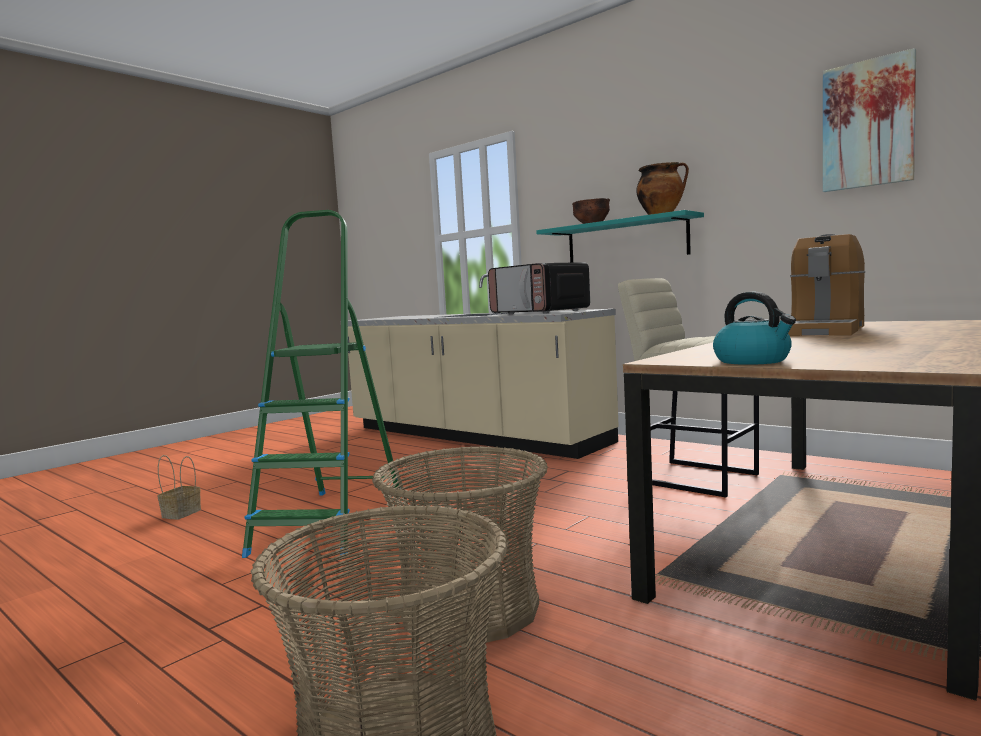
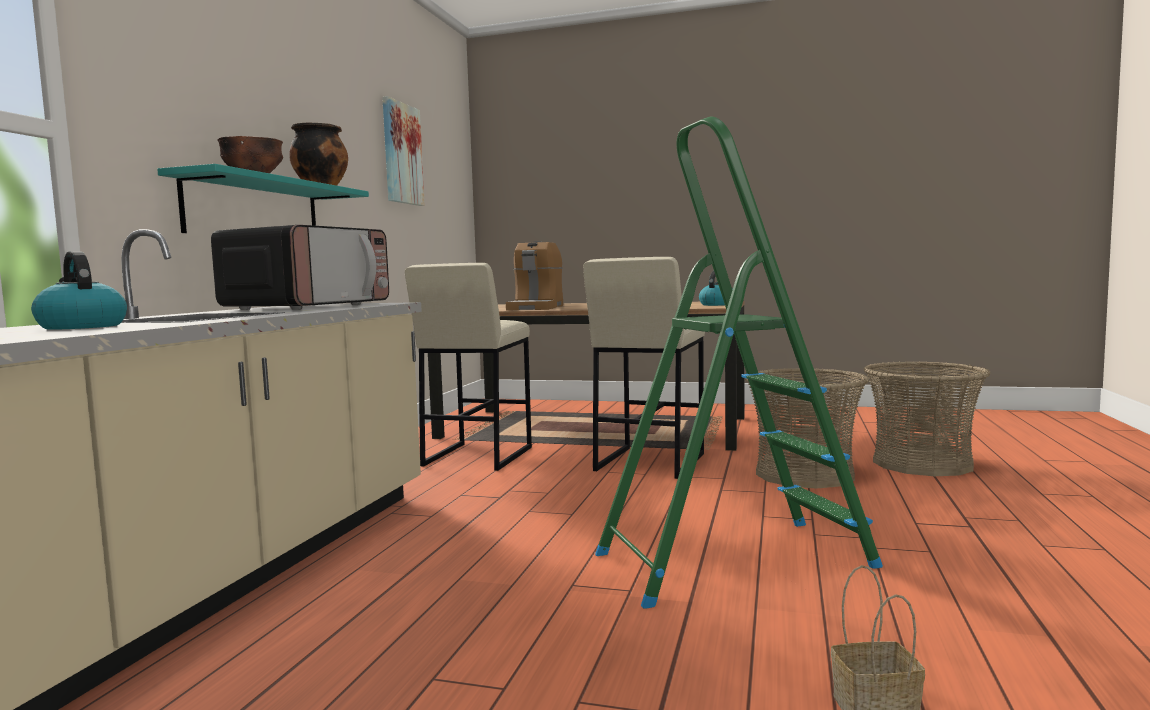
camera: 115 degrees left, 0 degrees up
coffee machine [788,234,865,336] -> coffee machine turned 90 degrees clockwise [506,241,563,310]
none -> kettle [31,251,127,330]
none -> beige stool [583,257,705,479]

